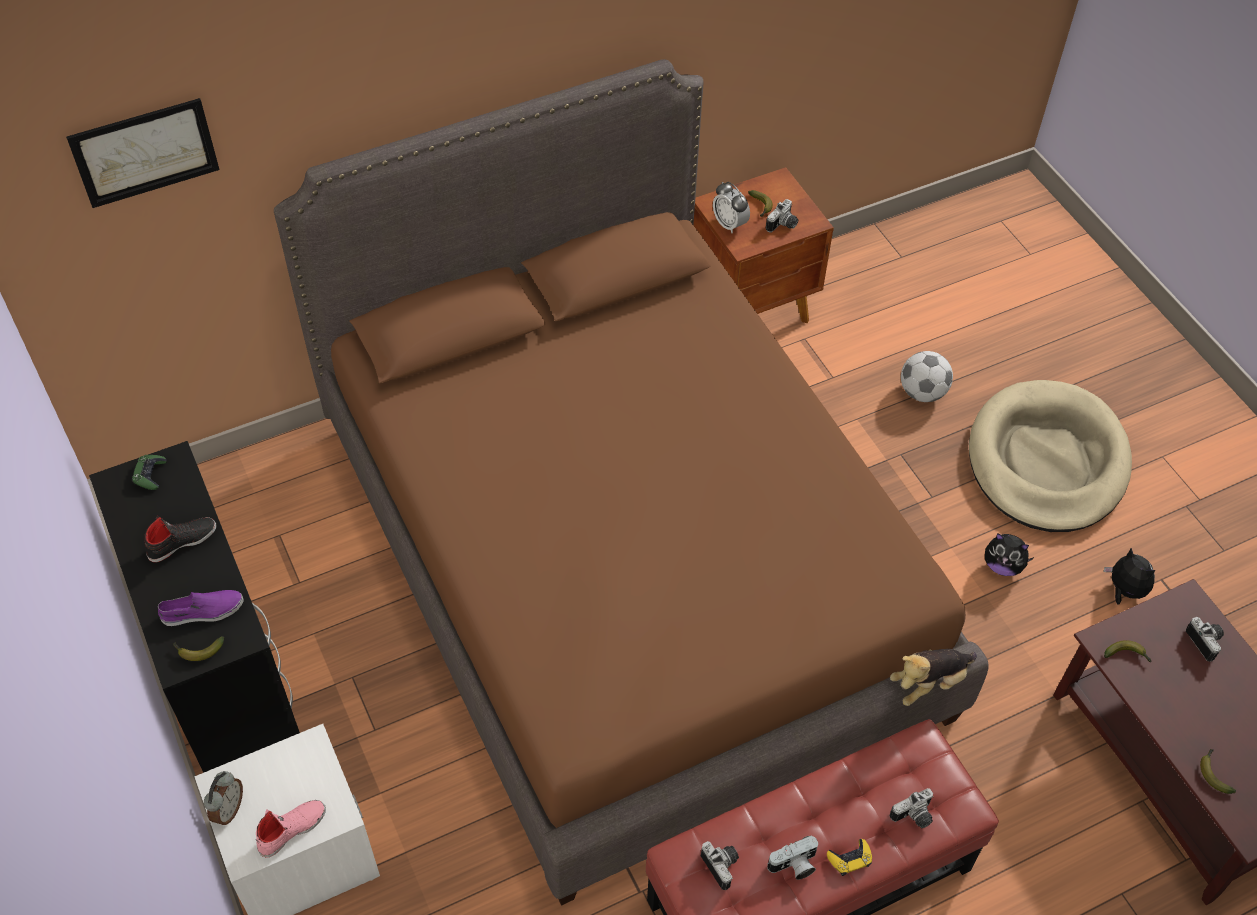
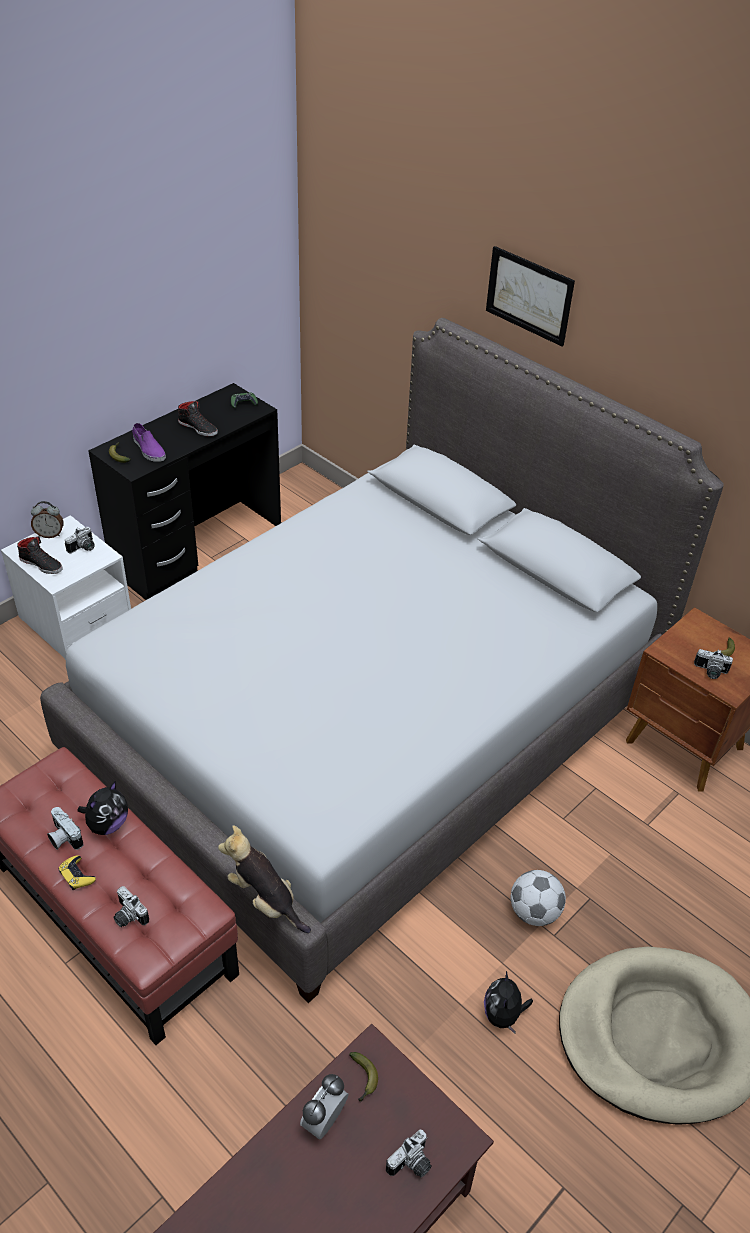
camera: 70 degrees right, 10 degrees down
picture [66,98,220,208] -> picture moved to [486,246,575,346]
pink shoe [256,800,326,857] -> black shoe [17,536,62,574]
brown bed [274,59,989,906] -> grey bed [40,318,724,1003]
camera [701,841,739,890] -> camera moved to [65,527,94,553]
alarm clock [713,182,750,233] -> alarm clock moved to [300,1074,348,1139]
football [901,351,953,402] -> football moved to [511,870,566,926]
plush toy [1103,548,1156,604] -> plush toy moved to [78,781,128,835]
banana [1200,749,1236,794] -> none

